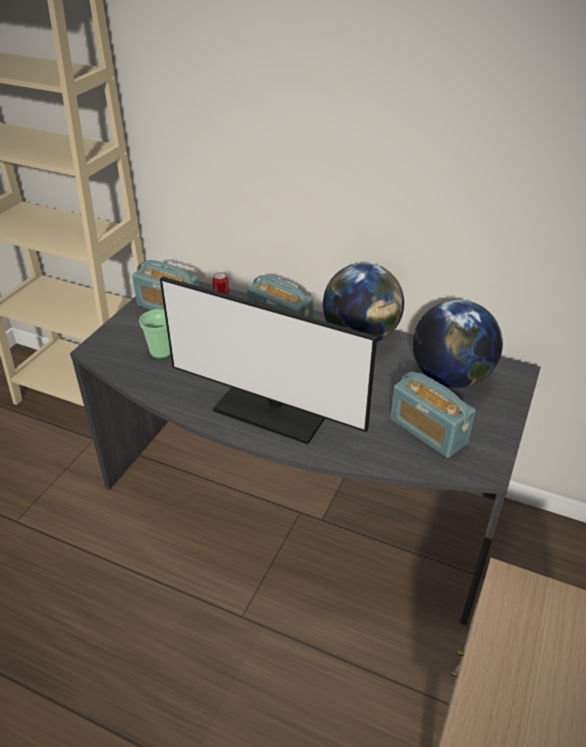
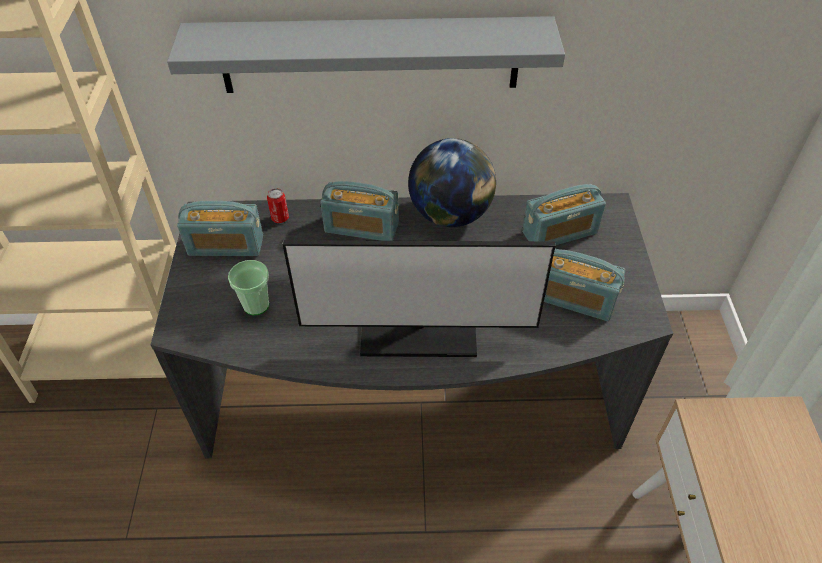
camera: 25 degrees left, 10 degrees up
globe [413,300,503,388] -> radio [522,184,606,246]
none -> grey shelf [167,16,565,93]

